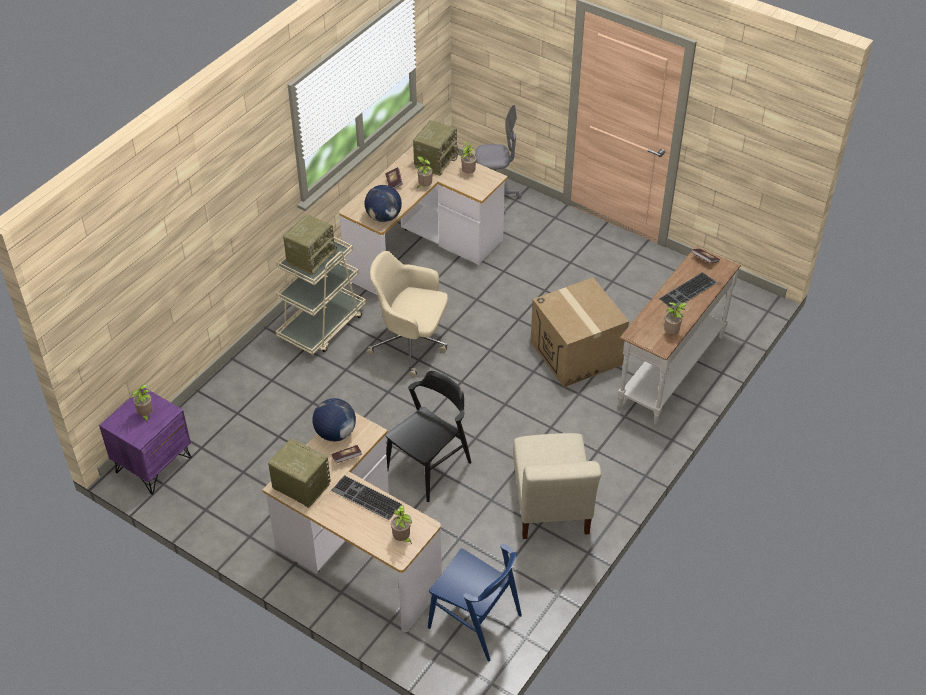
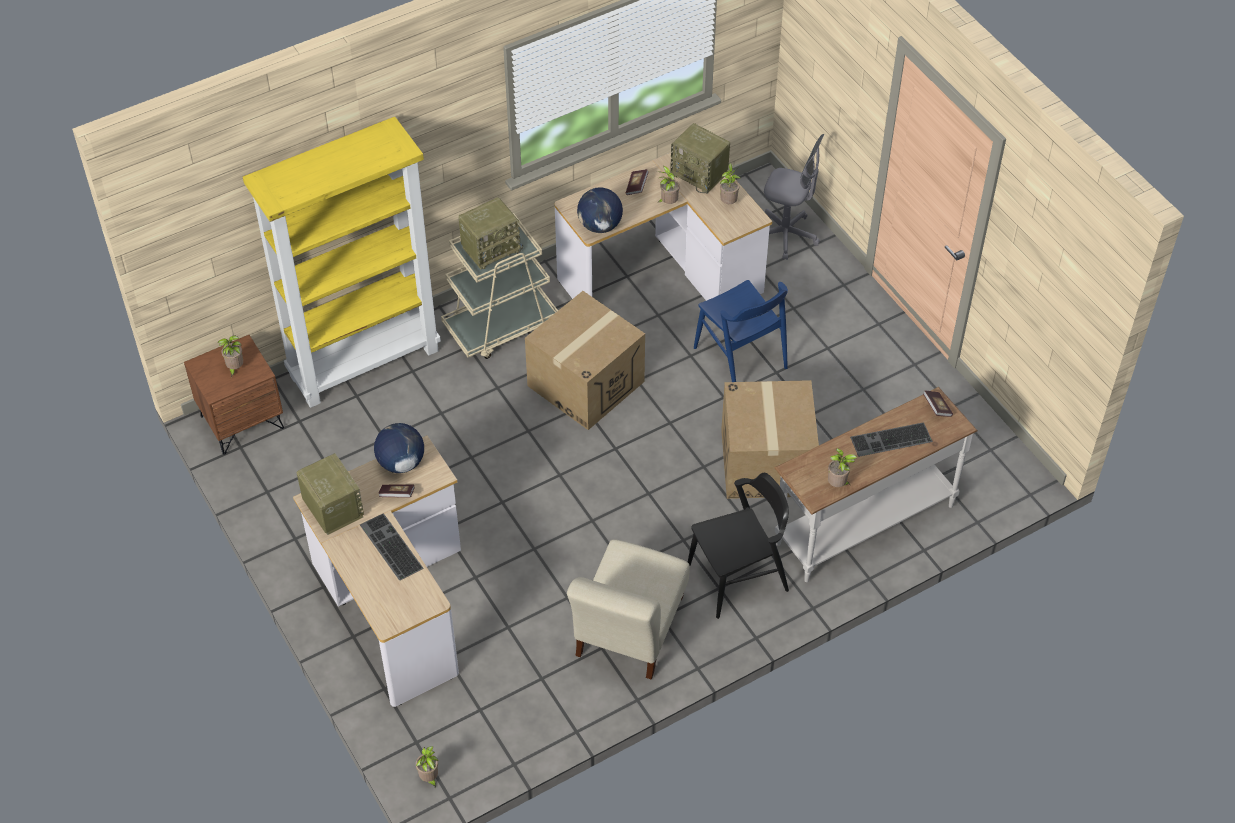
camera: 25 degrees right, 5 degrees up
purple nightstand [99,388,191,495] -> brown nightstand [184,335,284,455]
beige office chair [366,251,448,377] -> cardboard box [525,291,645,430]
black chair [385,371,471,502] -> black chair moved to [688,473,789,619]
potted plant [391,505,412,544] -> potted plant moved to [416,746,439,788]
radio [413,120,459,176] -> radio turned 75 degrees clockwise [670,123,730,194]
blue chair [428,544,522,661] -> blue chair moved to [694,280,788,382]
none -> yellow bookcase [243,117,441,408]

